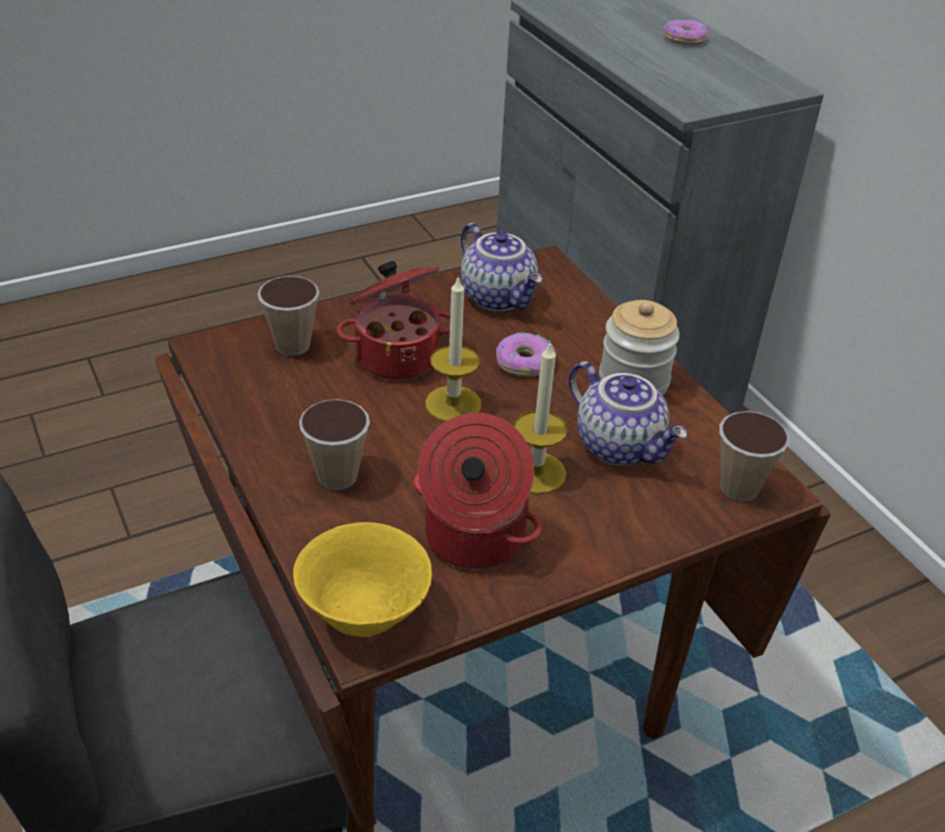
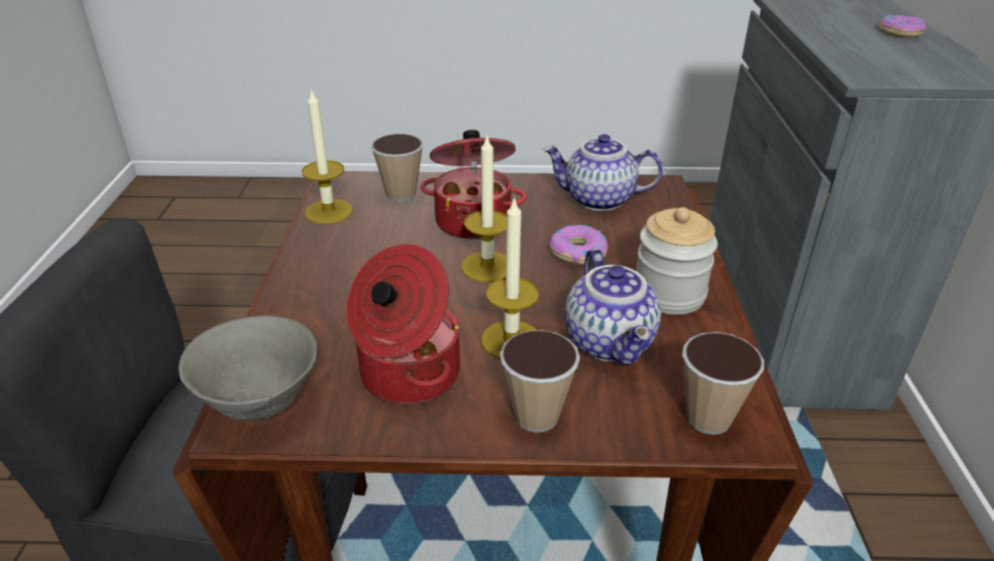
camera: 30 degrees right, 5 degrees down
yellow bowl [293,522,432,637] -> grey bowl [178,315,317,421]
cup [299,399,370,490] -> cup moved to [500,330,580,433]
teapot [461,223,542,312] -> teapot turned 105 degrees clockwise [543,134,663,211]
none -> candle [302,89,353,224]

